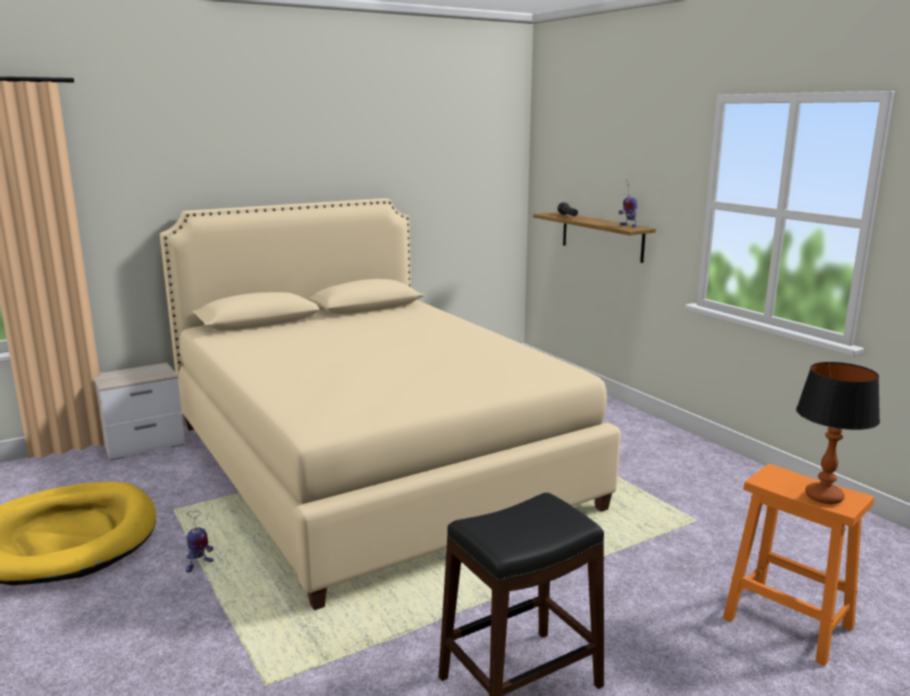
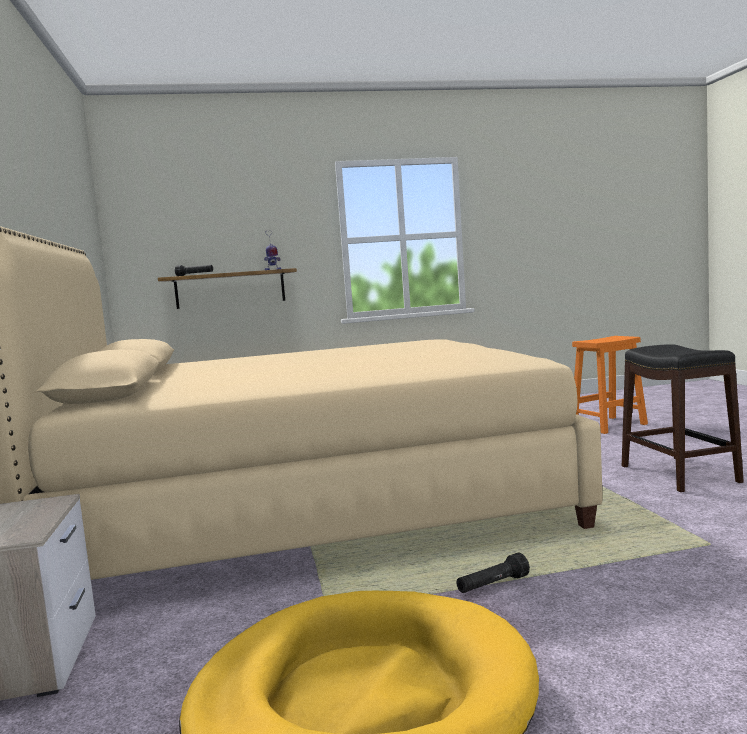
camera: 70 degrees left, 10 degrees down
toy robot [186,511,214,573] -> black flashlight [457,553,530,593]
table lamp [796,362,880,504] -> none

